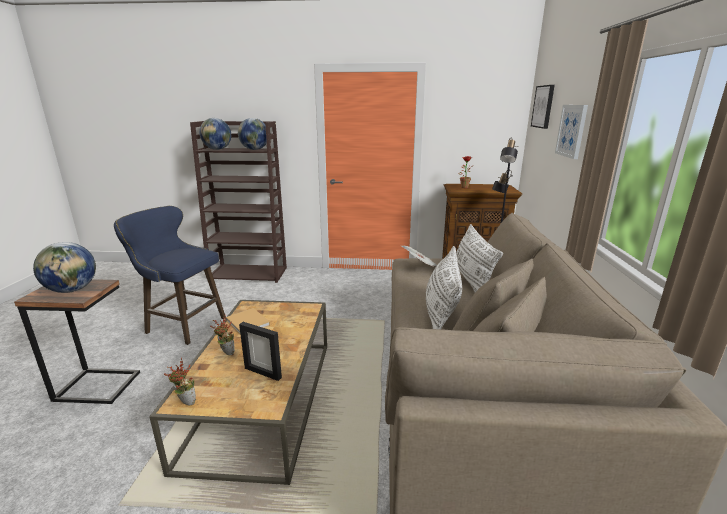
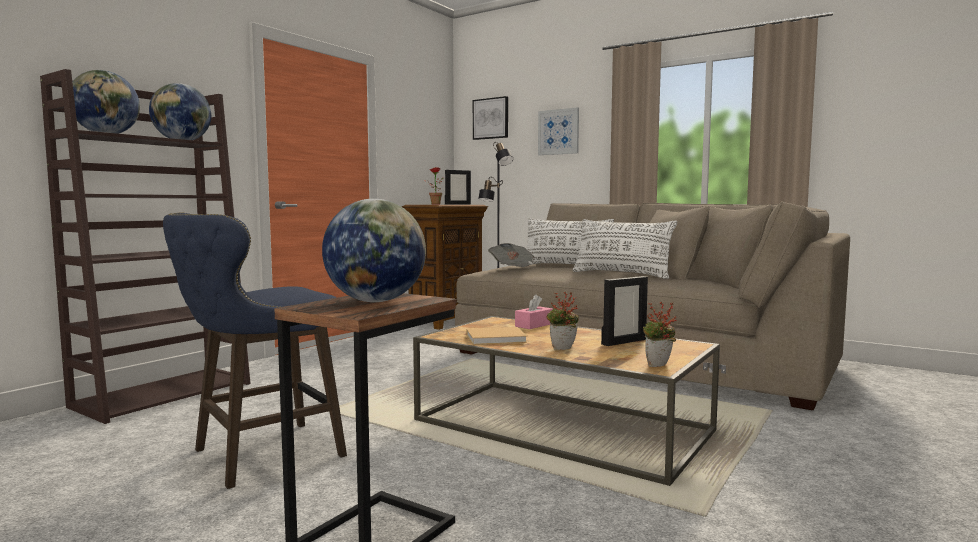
camera: 60 degrees left, 15 degrees down
none -> picture frame [445,170,471,204]
none -> pink tissue box [515,294,553,329]

